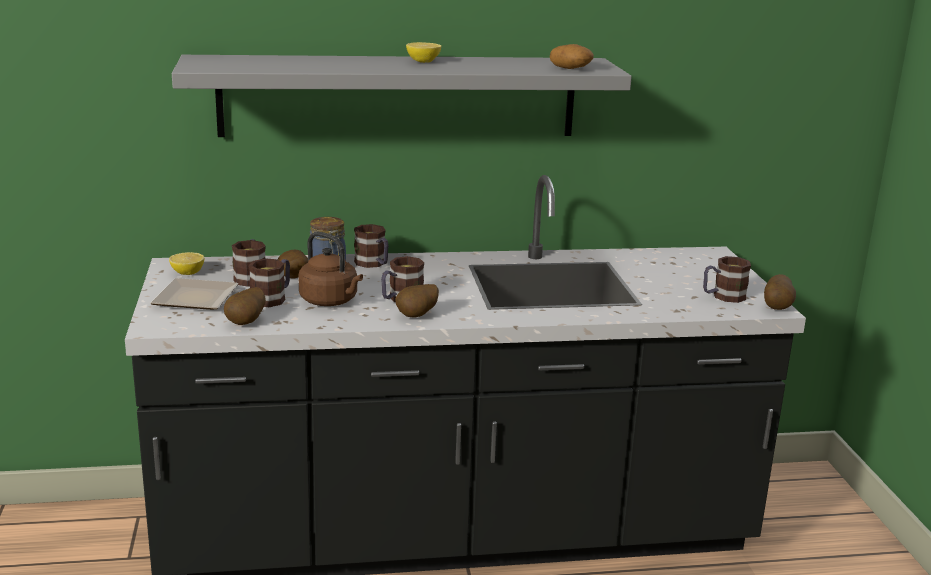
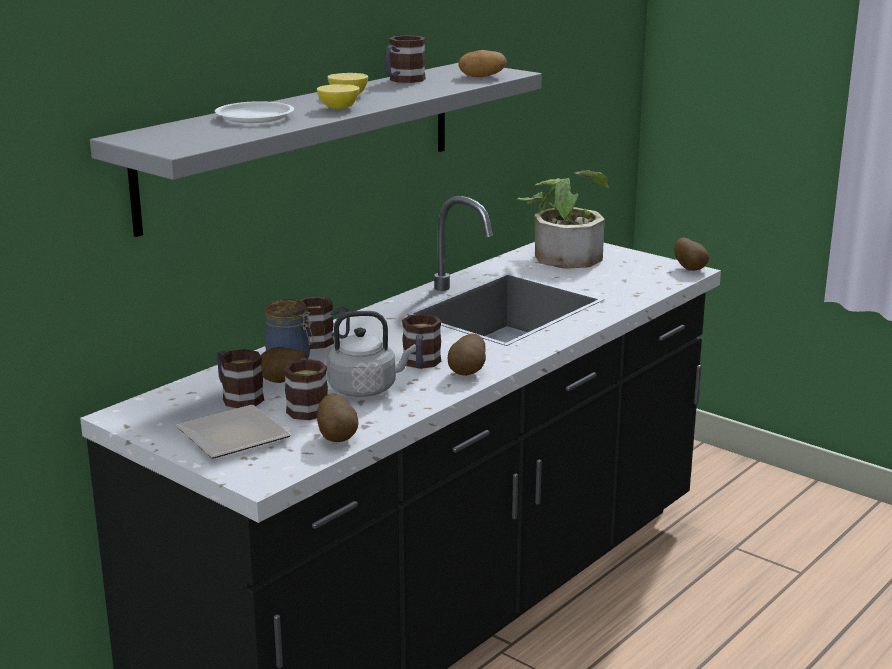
camera: 40 degrees left, 0 degrees up
lemon [169,252,204,275] -> lemon moved to [317,84,359,109]
brown kettle [298,232,363,306] -> grey kettle [327,311,416,397]
mug [703,256,751,303] -> mug moved to [385,35,426,83]
none -> white plate [215,101,294,123]
none -> potted plant [517,170,610,269]

